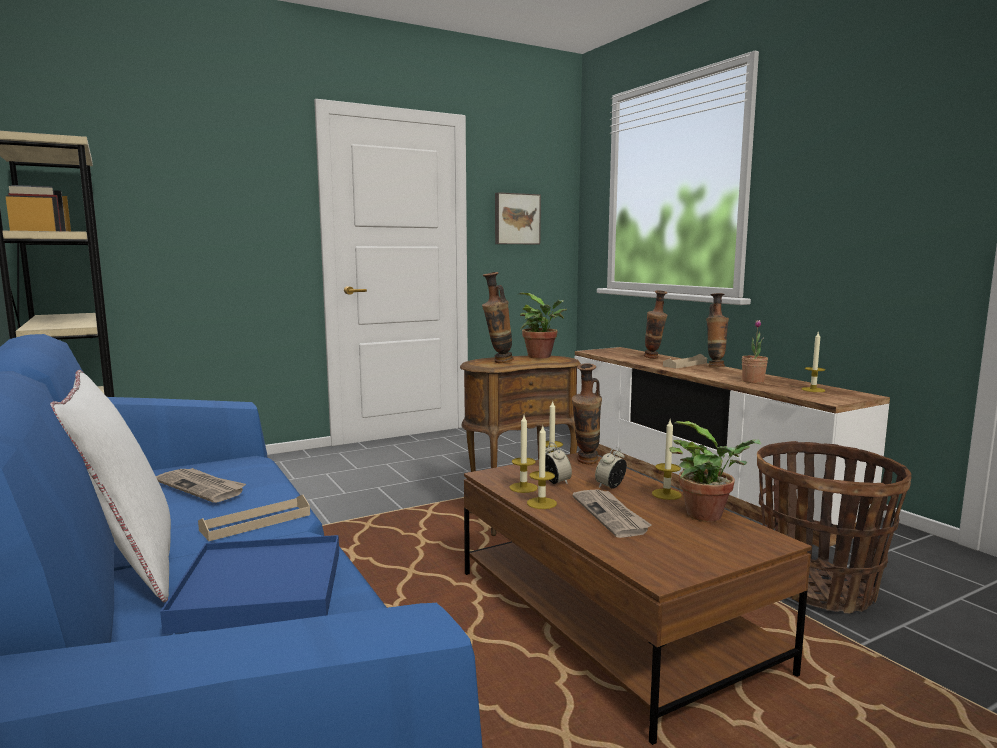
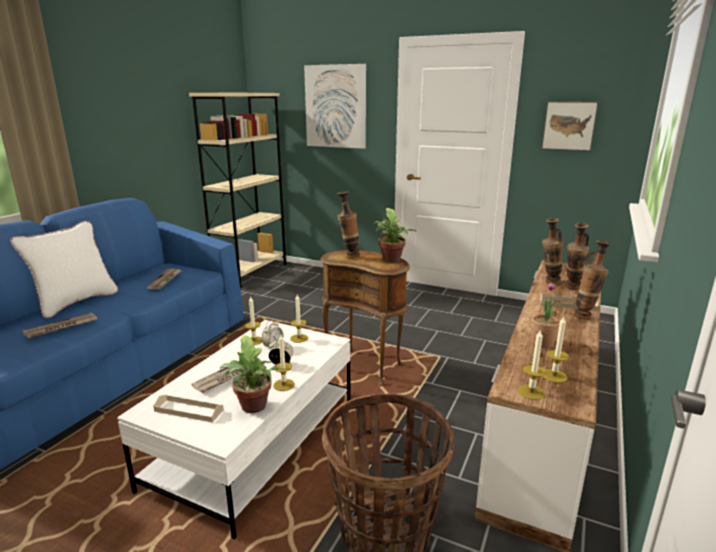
camera: 55 degrees right, 10 degrees up
blue tray [160,535,339,634] -> newspaper [23,312,98,339]
beige tray [198,495,310,541] -> beige tray moved to [153,394,224,423]
brown coffee table [464,453,812,745] -> white coffee table [117,320,351,539]
candle [527,426,557,509] -> candle moved to [518,329,547,400]
vase [572,363,602,464] -> vase moved to [542,218,563,285]
none -> picture [304,64,366,149]

